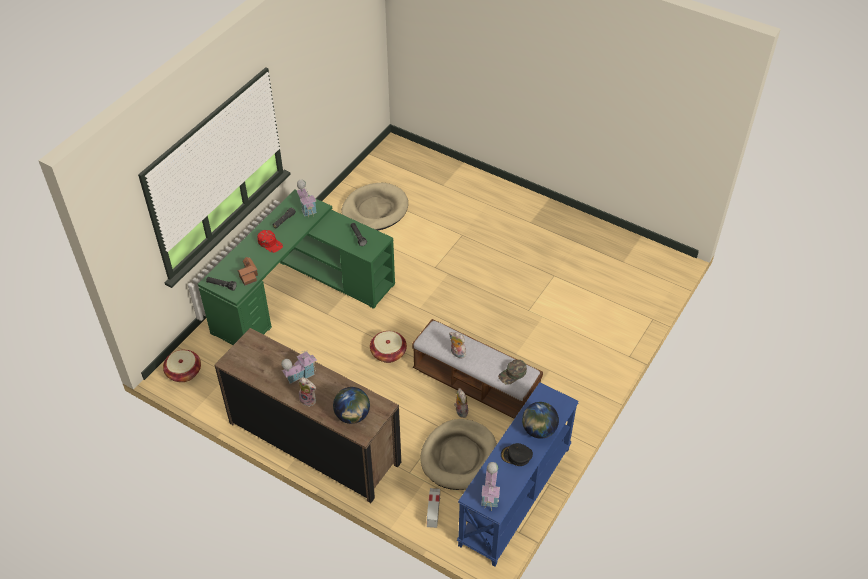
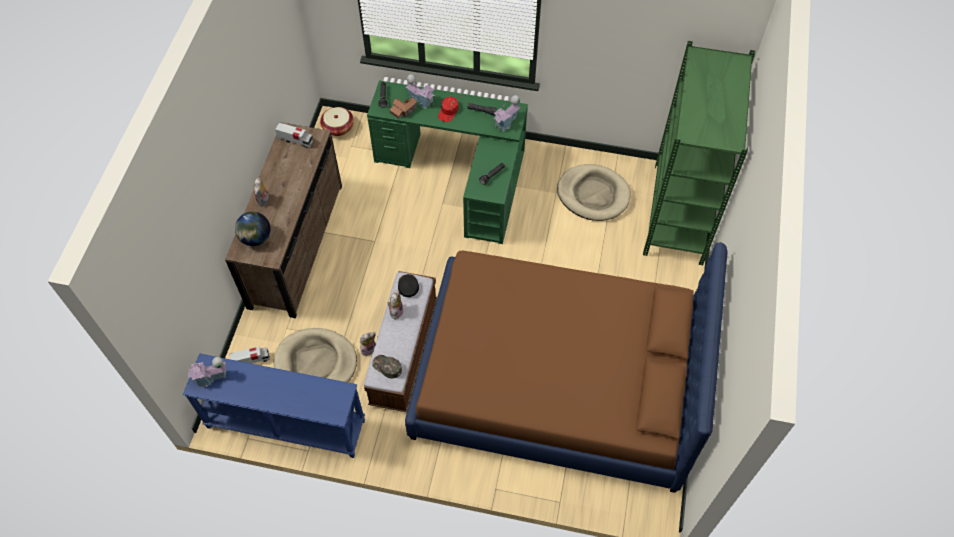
camera: 70 degrees right, 10 degrees up
toy house [281,351,317,384] -> toy house moved to [406,74,435,109]
basket [370,331,407,363] -> none
black cap [501,443,533,466] -> black cap moved to [398,274,419,297]
globe [522,402,559,439] -> none
none -> toy truck [275,122,313,148]
none -> brown bed [405,242,727,493]
none -> green bookcase [643,41,755,265]

